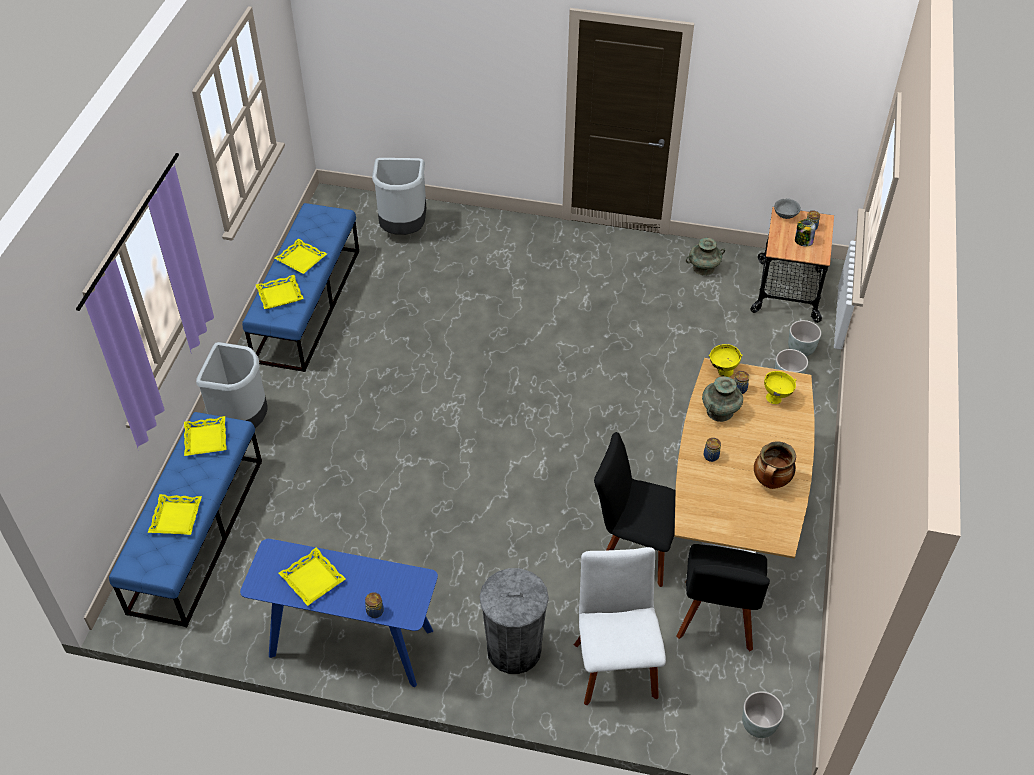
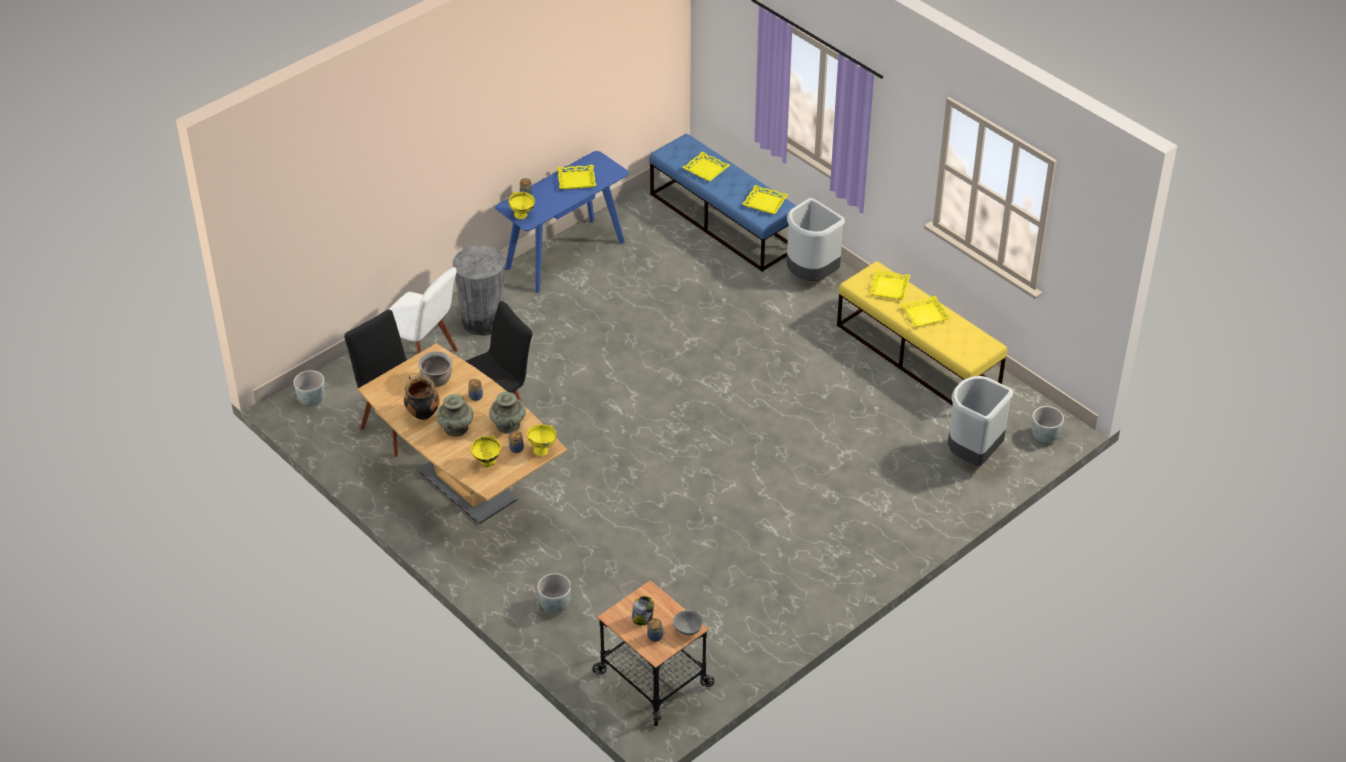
camera: 125 degrees right, 5 degrees down
blue bench [242,203,359,372] -> yellow bench [837,261,1007,405]
turquoise vase [686,238,725,276] -> turquoise vase moved to [436,394,473,437]
grey planter [788,320,821,356] -> grey planter moved to [1032,406,1064,443]
none -> brown cooking pot [418,351,452,387]
none -> yellow bowl [509,192,535,219]

